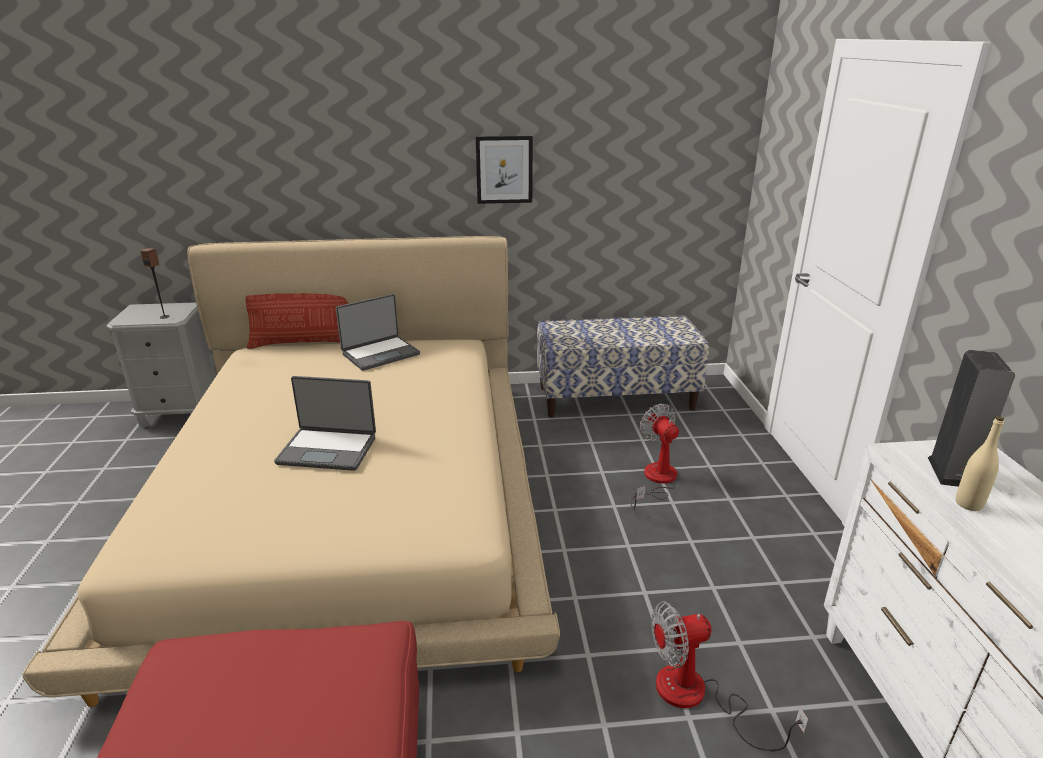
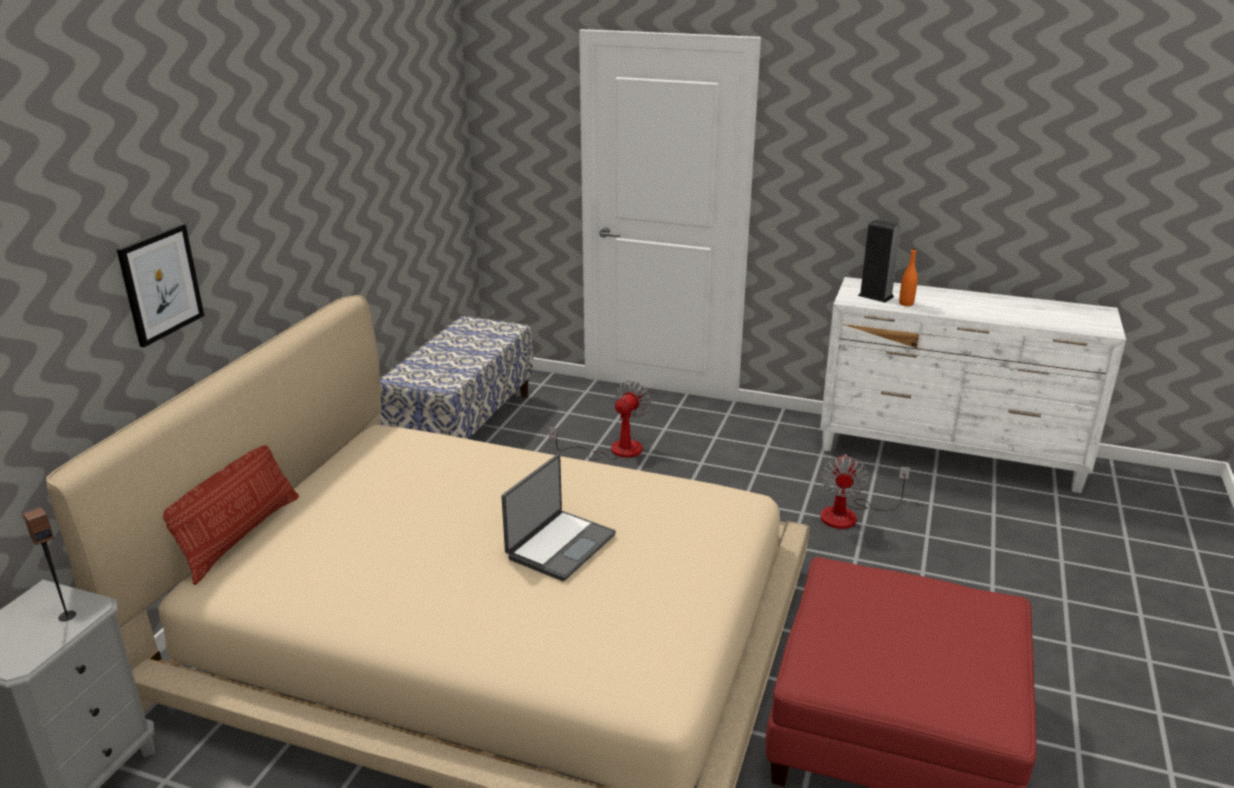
camera: 65 degrees left, 0 degrees up
laptop [336,294,420,371] -> none
picture [476,136,533,204] -> picture moved to [117,224,204,347]
fan [631,404,679,510] -> fan turned 120 degrees clockwise [549,380,651,460]
beige bottle [956,416,1004,511] -> orange bottle [899,248,918,306]

